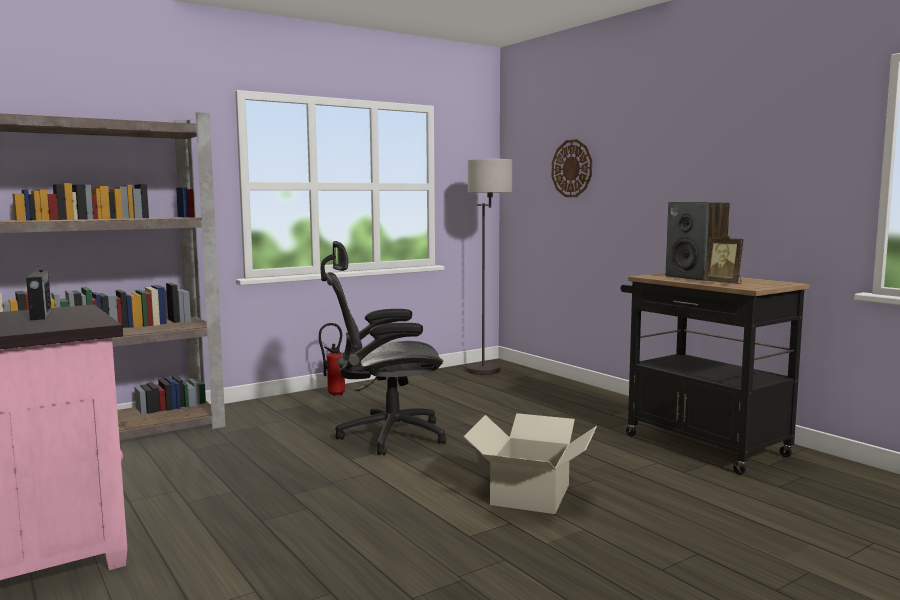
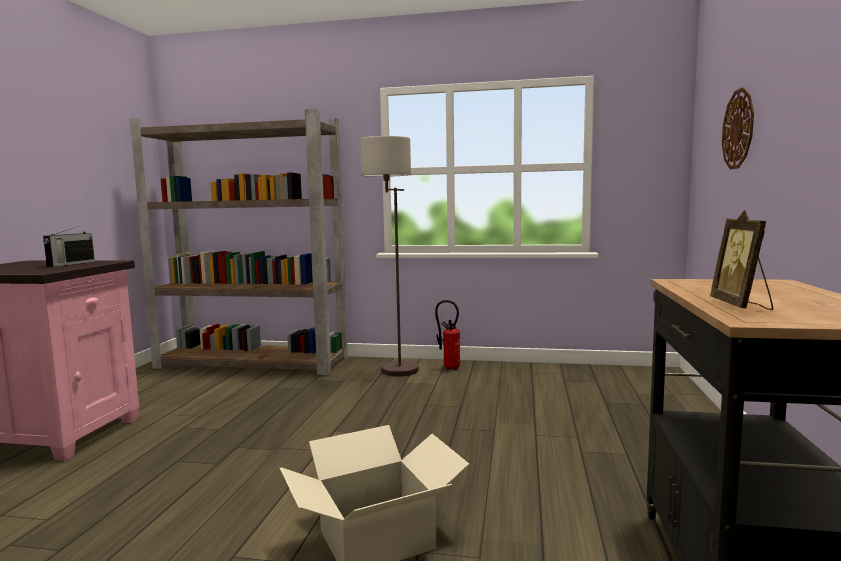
camera: 45 degrees right, 0 degrees up
office chair [321,241,446,456] -> none
grey floor lamp [466,159,512,375] -> grey floor lamp moved to [360,136,419,377]
speaker [666,202,730,281] -> none

